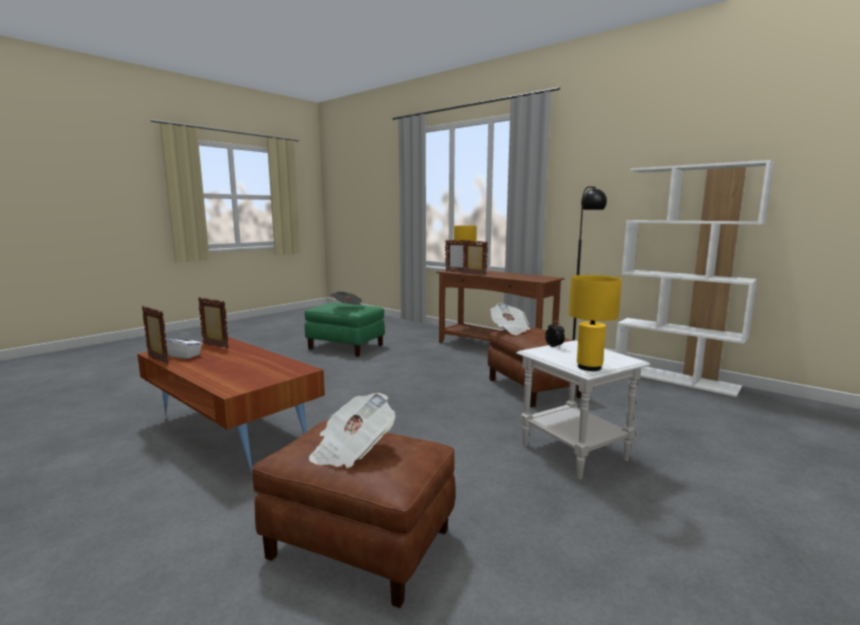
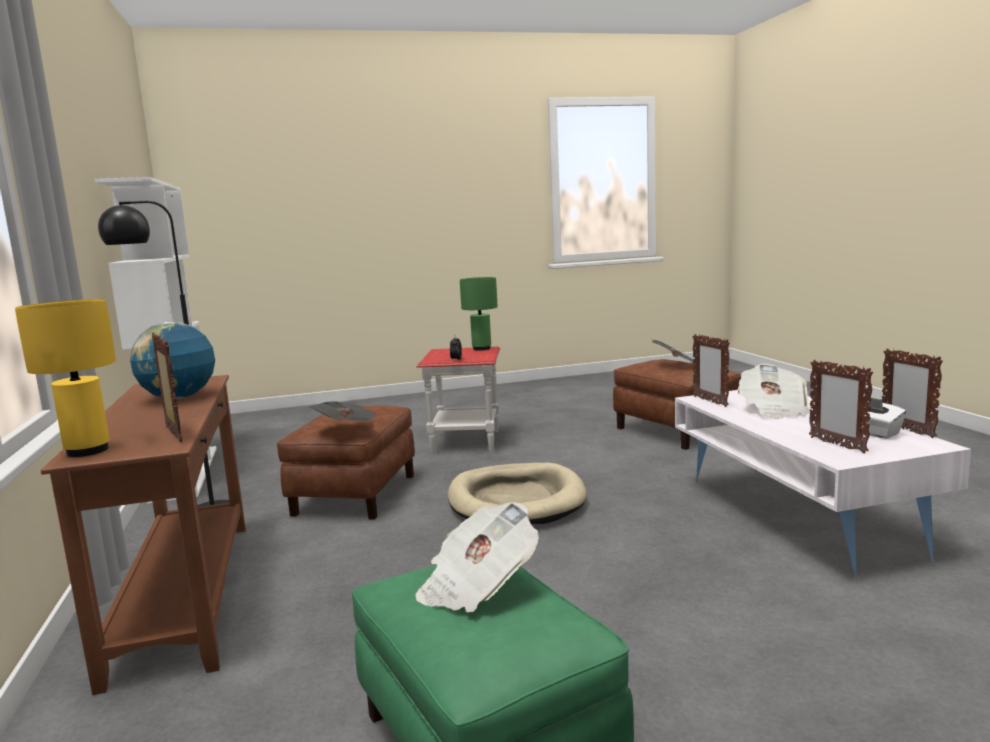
camera: 145 degrees left, 0 degrees up
brown coffee table [137,337,325,473] -> white coffee table [675,390,971,583]
picture frame [463,240,488,275] -> picture frame moved to [693,334,730,407]
white side table [516,340,650,480] -> red side table [416,347,500,454]
yellow table lamp [569,275,622,371] -> green table lamp [460,277,497,351]
none -> globe [130,322,215,399]
none -> beige dog bed [448,463,587,524]
none -> newspaper [738,364,808,420]

